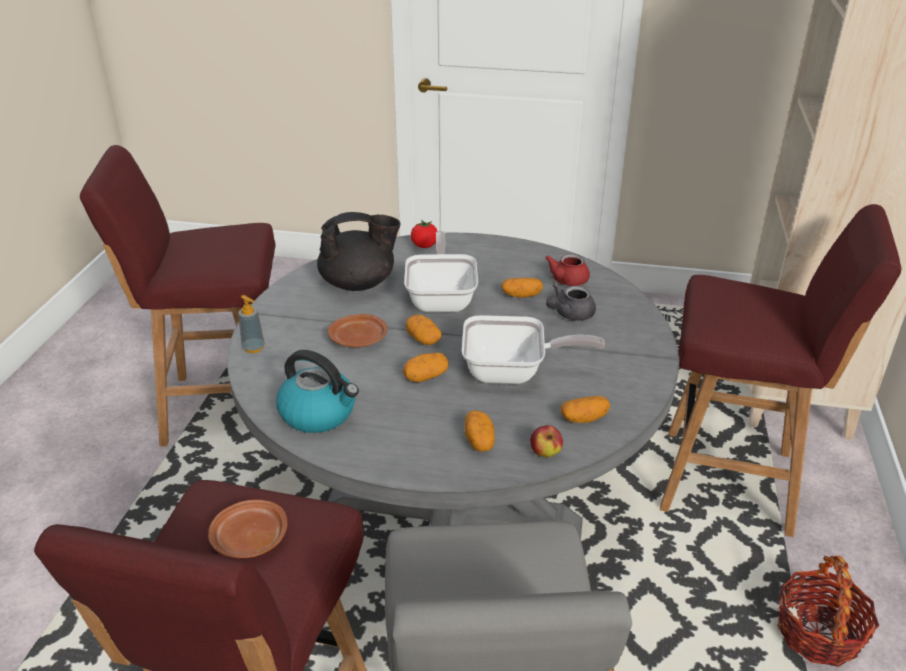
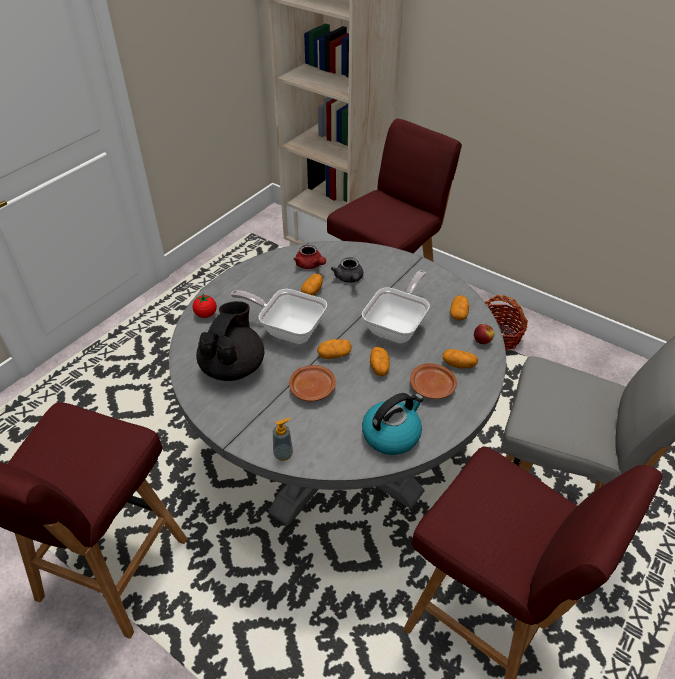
camera: 65 degrees left, 10 degrees up
brown plate [208,500,287,558] -> brown plate moved to [410,363,457,399]

